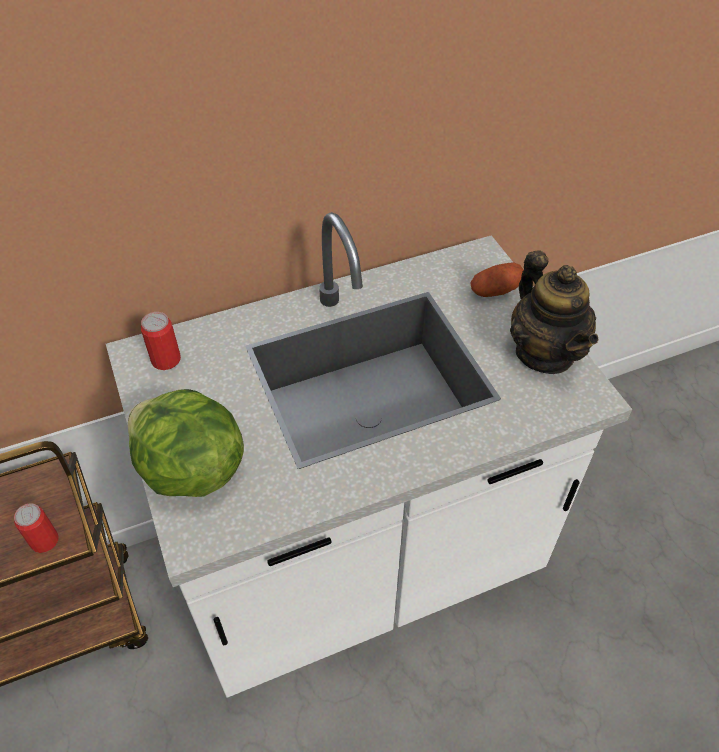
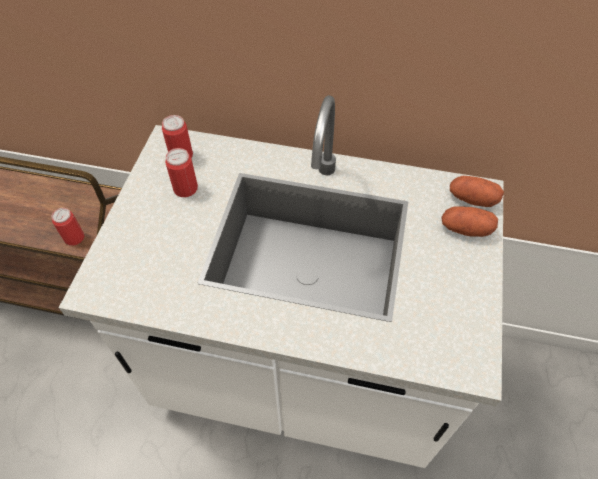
camera: 35 degrees right, 5 degrees up
lettuce [128,389,244,497] -> none
teapot [510,250,598,374] -> none
none -> can [165,148,198,197]
none -> potato [450,176,504,207]

